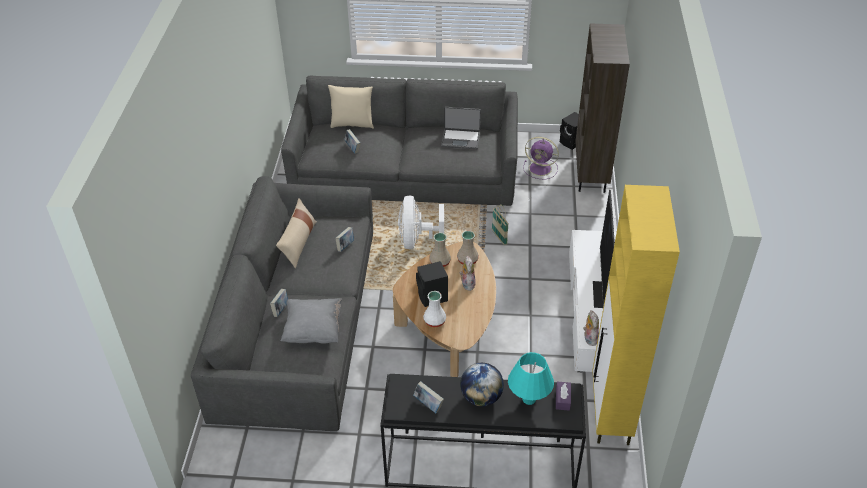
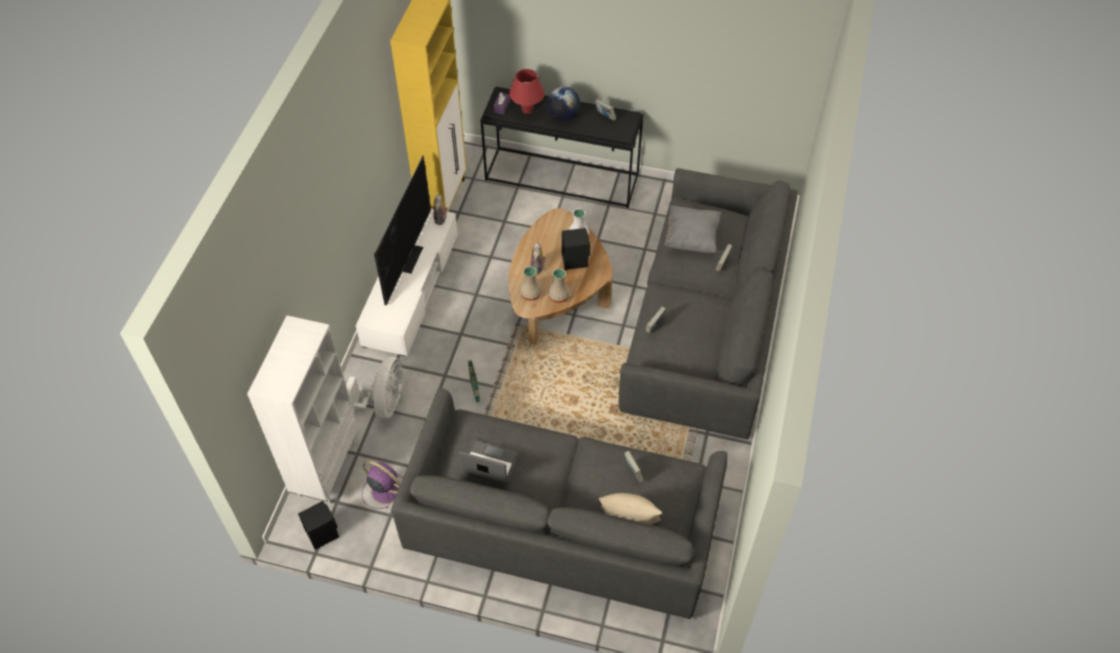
camera: 170 degrees left, 10 degrees up
beige pillow [276,198,317,268] -> none
white fan [398,196,444,249] -> white fan moved to [346,356,403,418]
turquoise table lamp [508,352,554,405] -> red table lamp [509,69,545,114]
brown bookcase [575,23,630,193] -> white bookcase [247,316,358,503]

